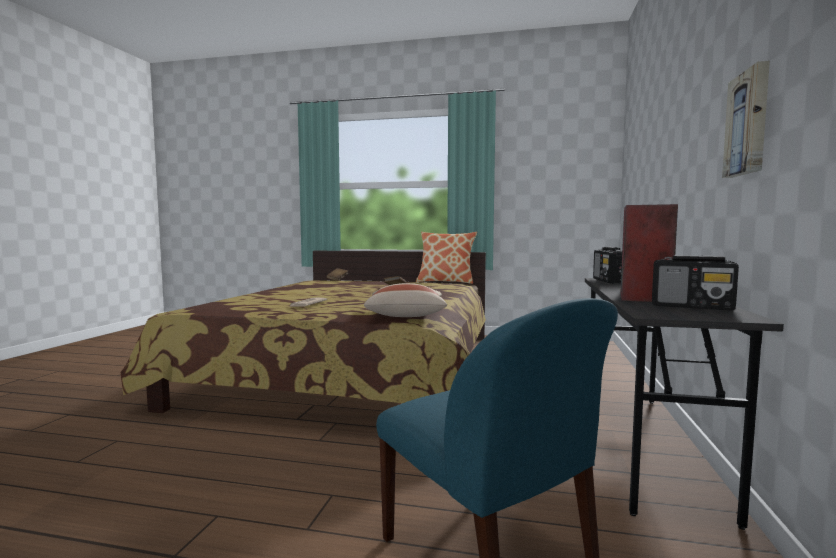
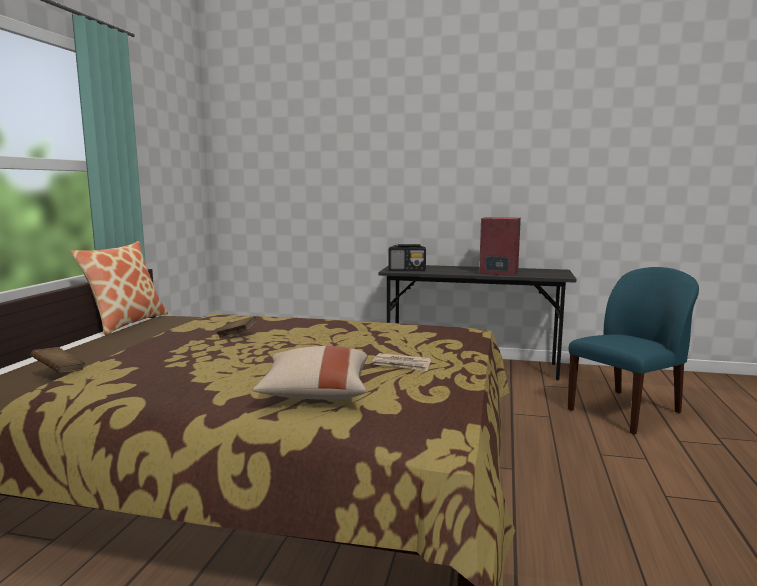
camera: 90 degrees left, 5 degrees up
beige pillow [364,283,447,317] -> beige pillow moved to [252,346,367,400]
radio [652,255,739,310] -> none
picture [722,61,770,178] -> none

